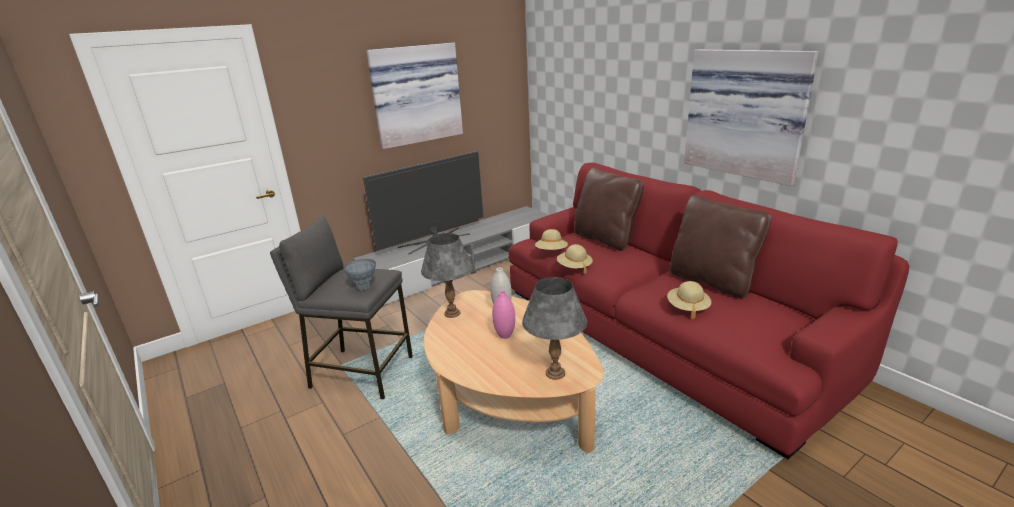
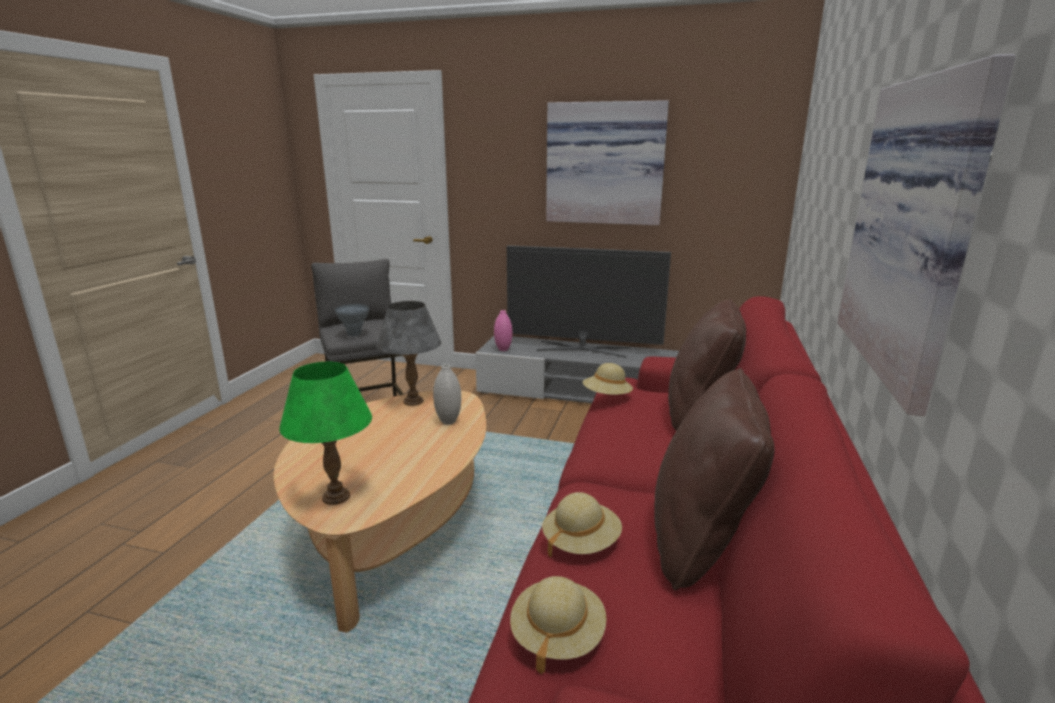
camera: 50 degrees right, 5 degrees down
pink vase [492,291,515,339] -> pink vase moved to [494,310,513,351]
grey table lamp [522,277,587,380] -> green table lamp [279,362,372,505]
beige hat [557,244,593,274] -> beige hat moved to [510,576,607,674]

